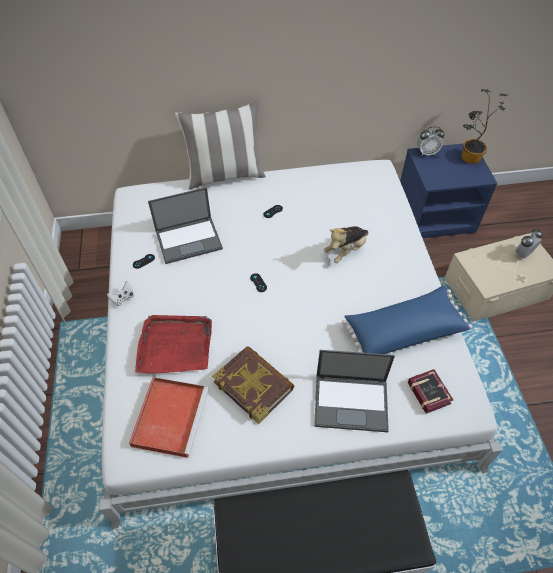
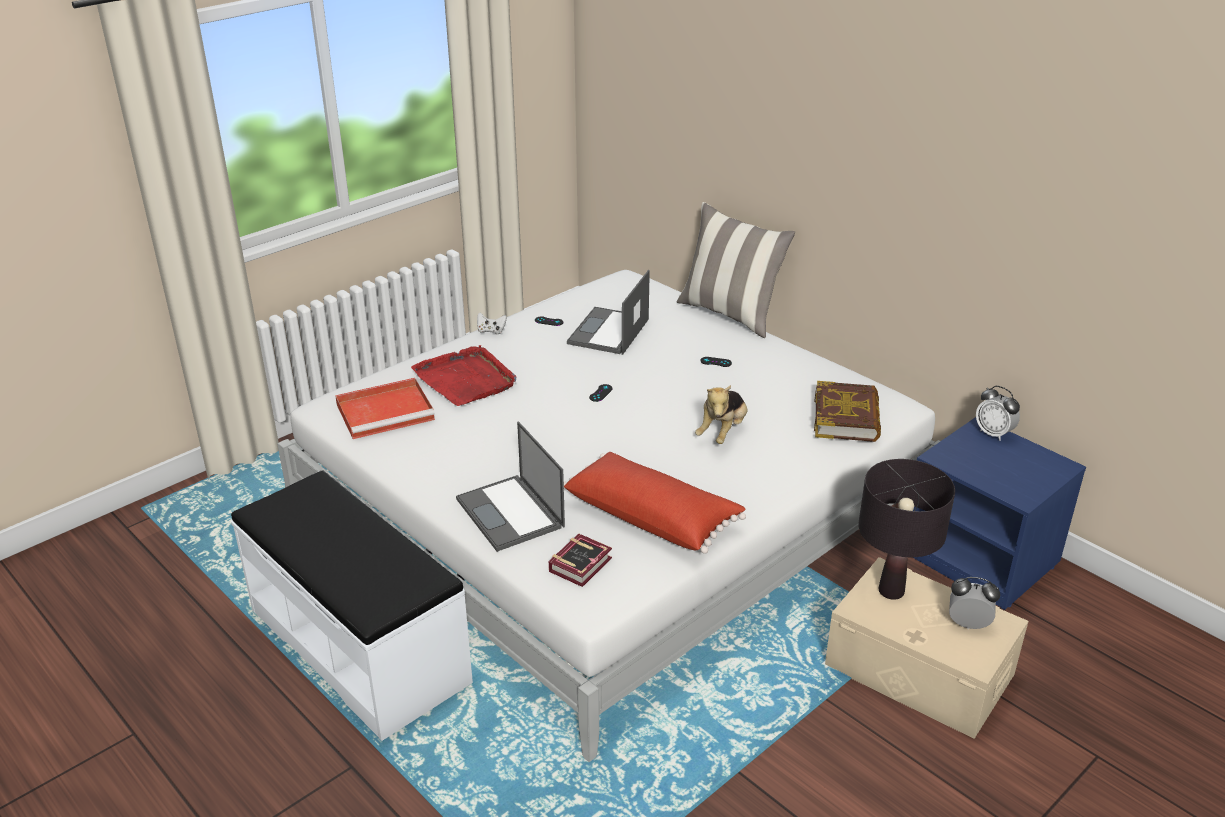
camera: 55 degrees right, 20 degrees down
laptop [148,187,223,264] -> laptop turned 75 degrees clockwise [567,270,650,355]
book [212,346,294,424] -> book moved to [814,381,881,442]
plush toy [324,226,368,263] -> plush toy turned 75 degrees counterclockwise [695,385,747,444]
blue pillow [342,286,472,354] -> red pillow [564,452,746,554]
potted plant [461,89,508,164] -> none
none -> black table lamp [858,459,955,600]

